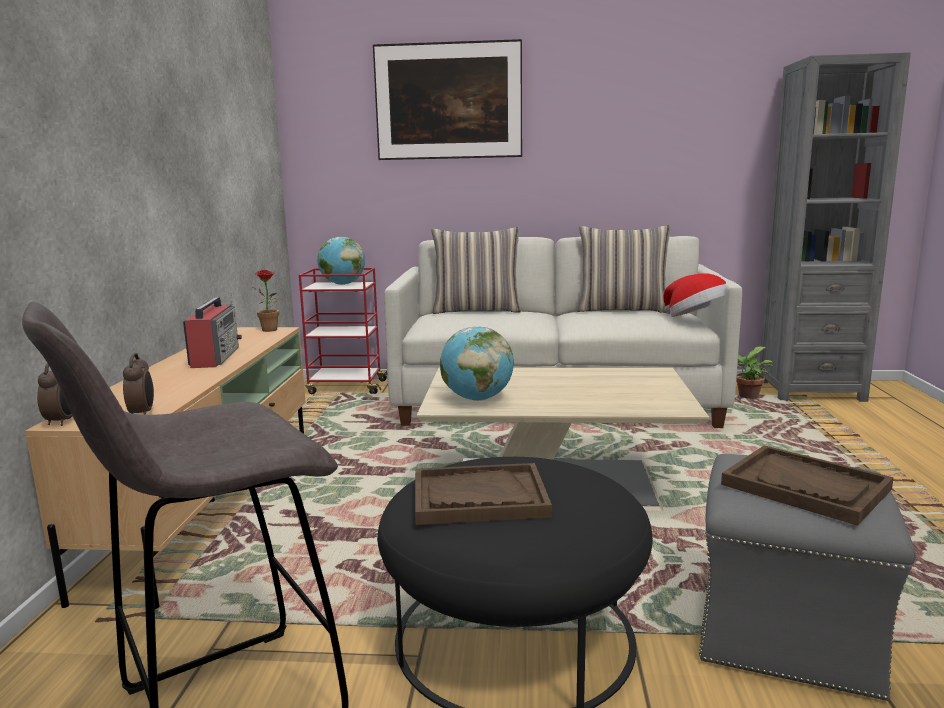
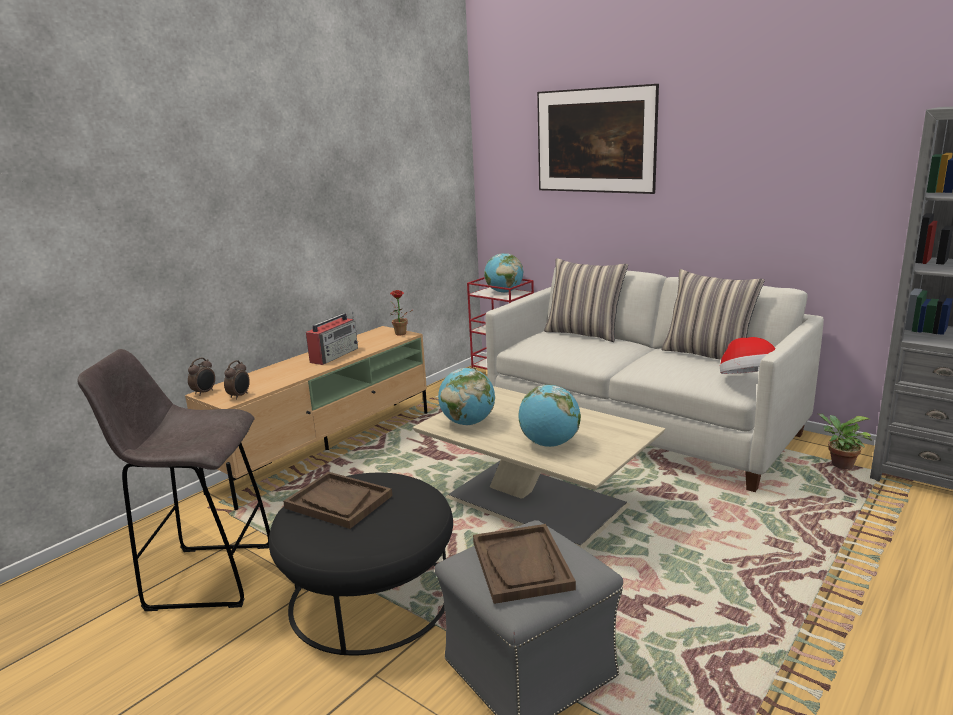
camera: 35 degrees right, 5 degrees up
none -> globe [519,385,581,447]

